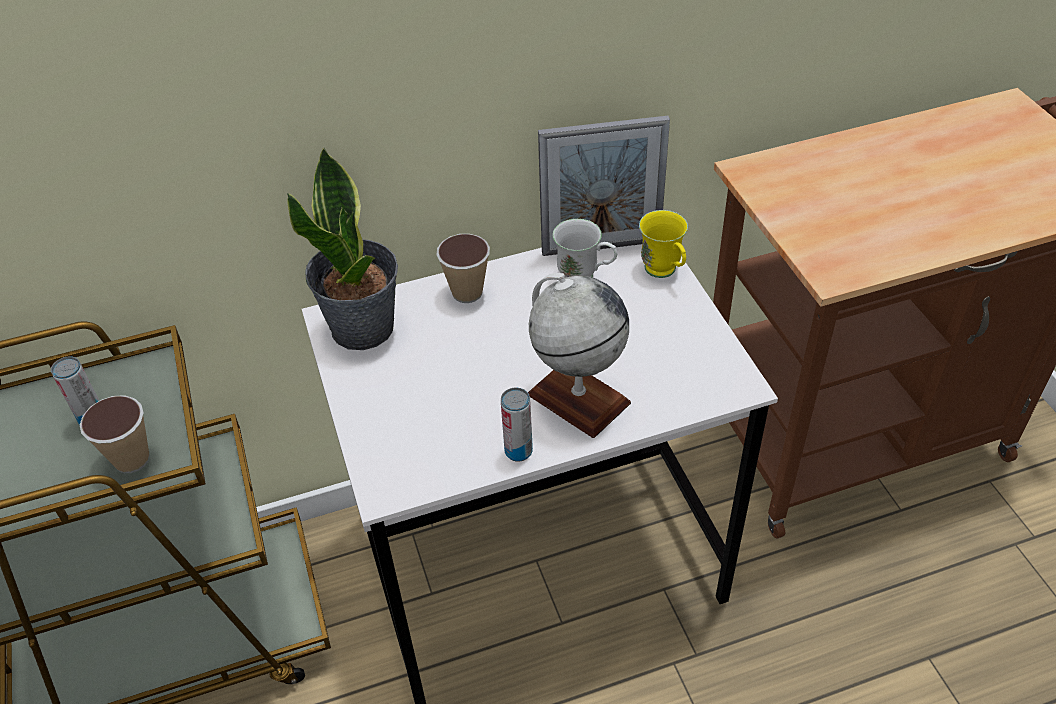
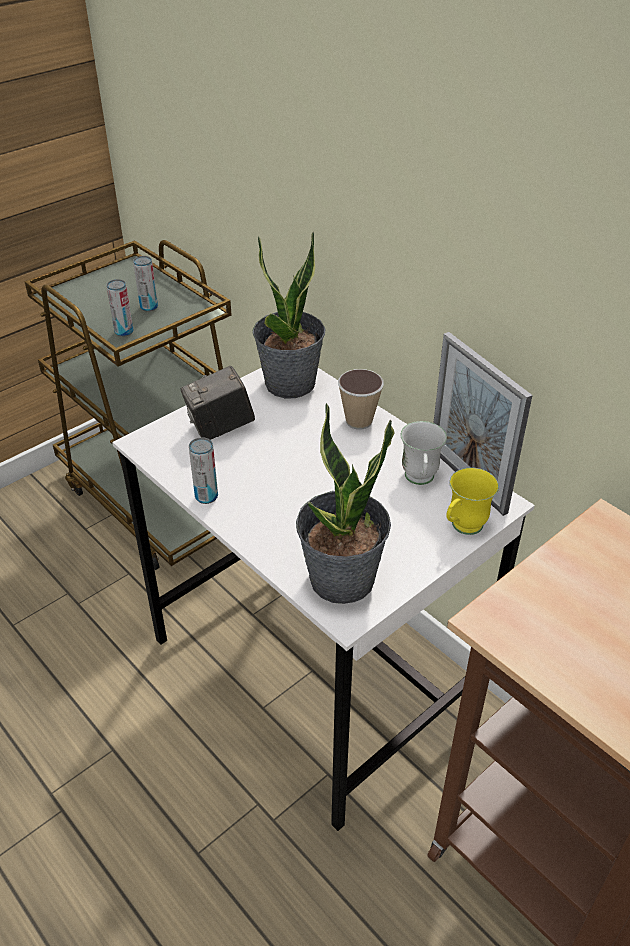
camera: 65 degrees right, 5 degrees down
cup [80,395,150,473] -> can [106,279,133,337]
globe [528,273,631,438] -> none
none -> camera [181,366,255,440]
none -> potted plant [296,403,395,604]

